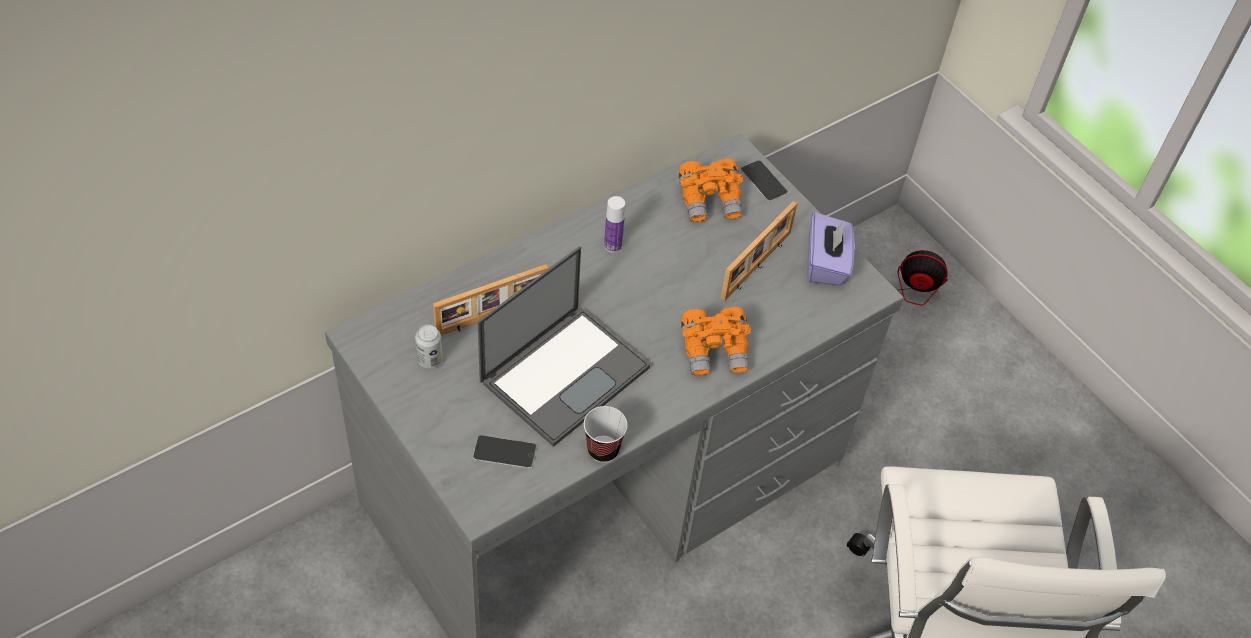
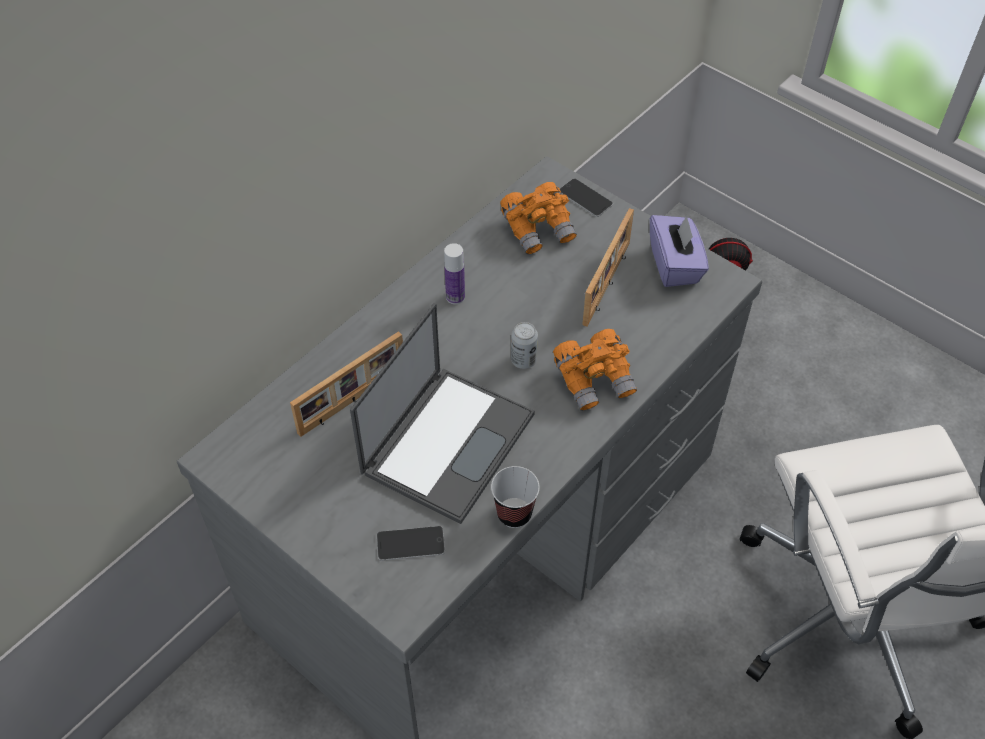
camera: 10 degrees left, 0 degrees up
can [415,324,442,369] -> can moved to [511,322,538,369]

